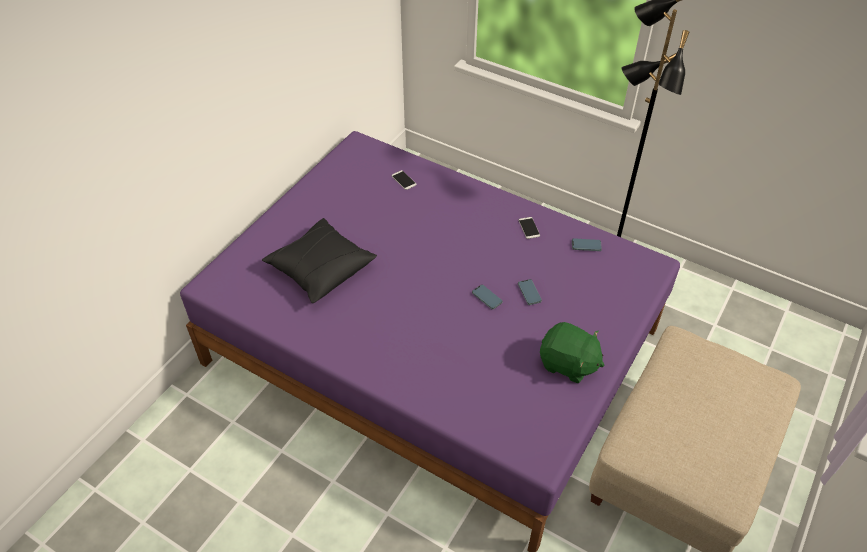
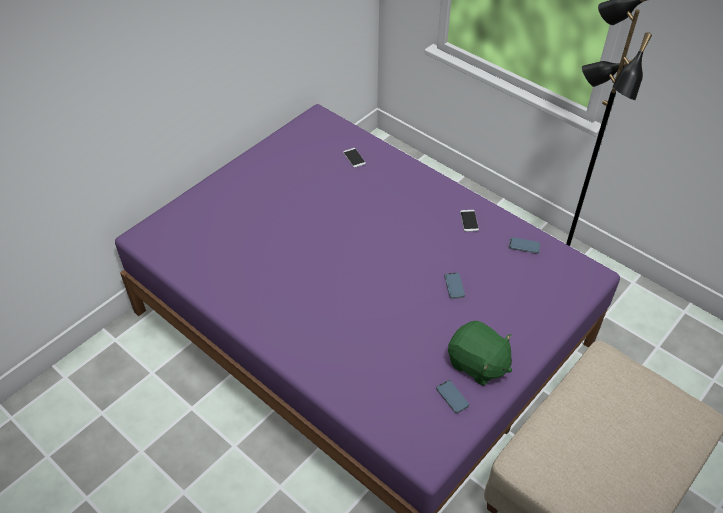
camera: 10 degrees right, 0 degrees up
black pillow [262,218,377,303] -> none
phone [472,285,503,310] -> phone moved to [436,380,469,414]

